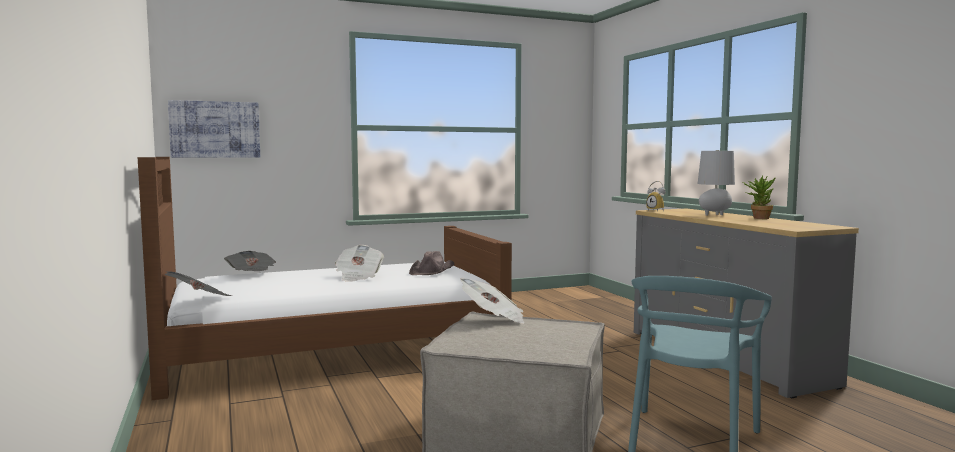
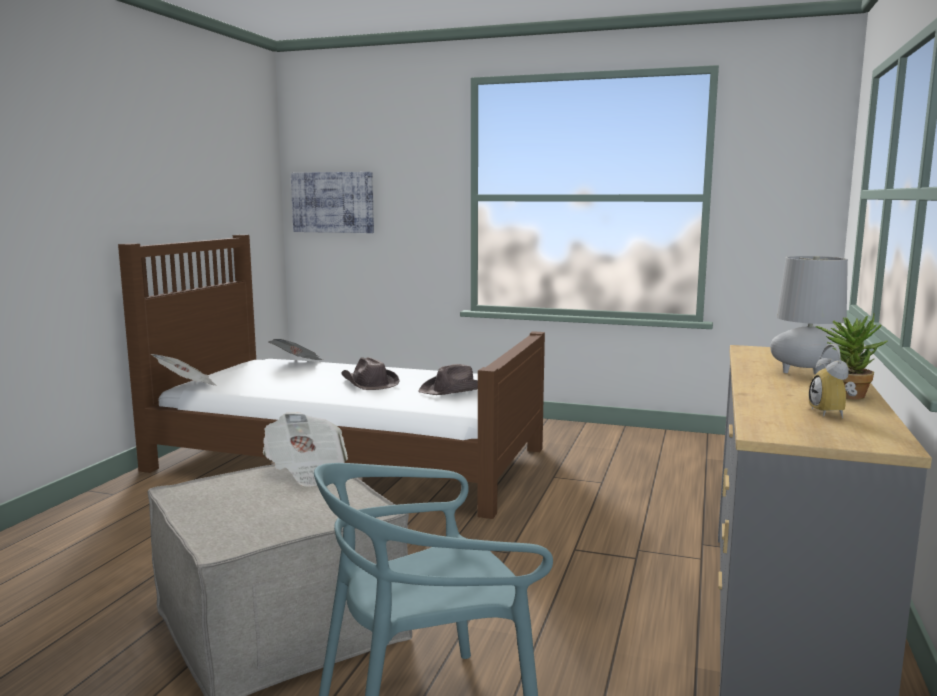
camera: 40 degrees right, 5 degrees up
newspaper [335,245,384,282] -> brown hat [341,357,400,390]
alarm clock [646,181,666,212] -> alarm clock moved to [809,344,857,418]

